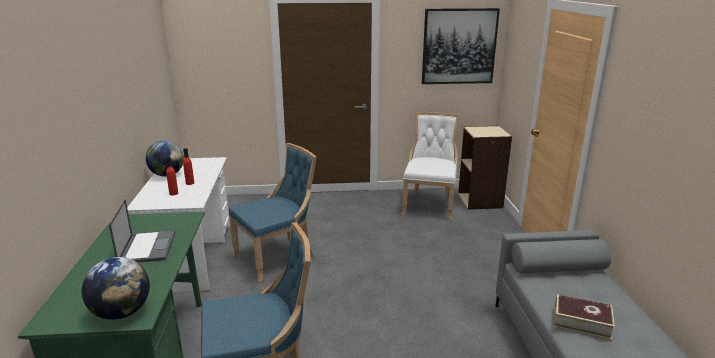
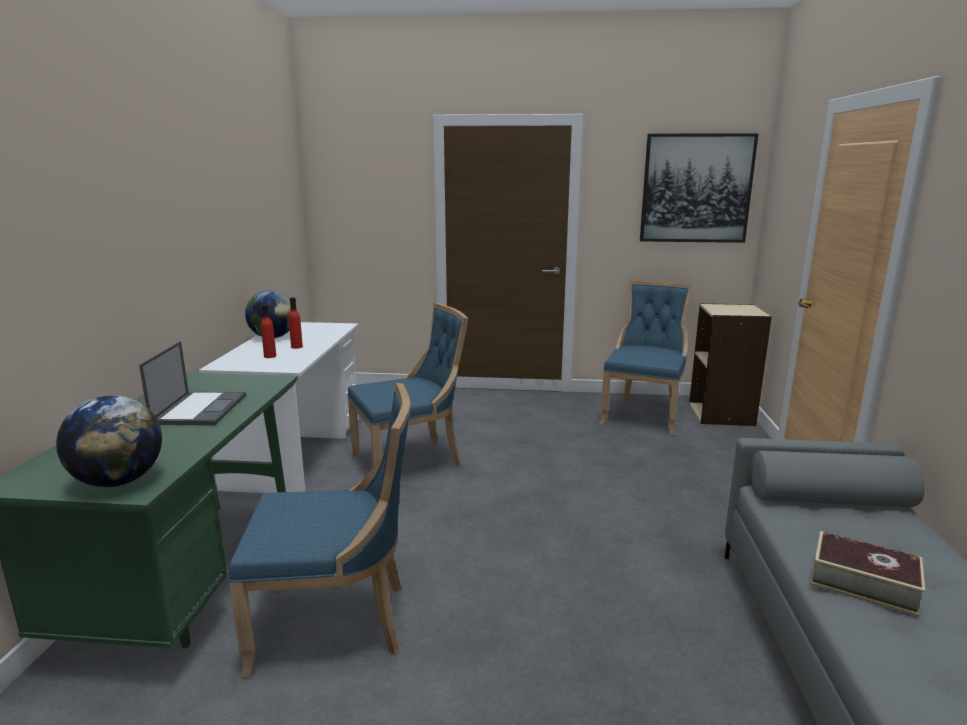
camera: 10 degrees right, 5 degrees down
white chair [401,112,459,220] -> blue chair [599,281,692,435]

